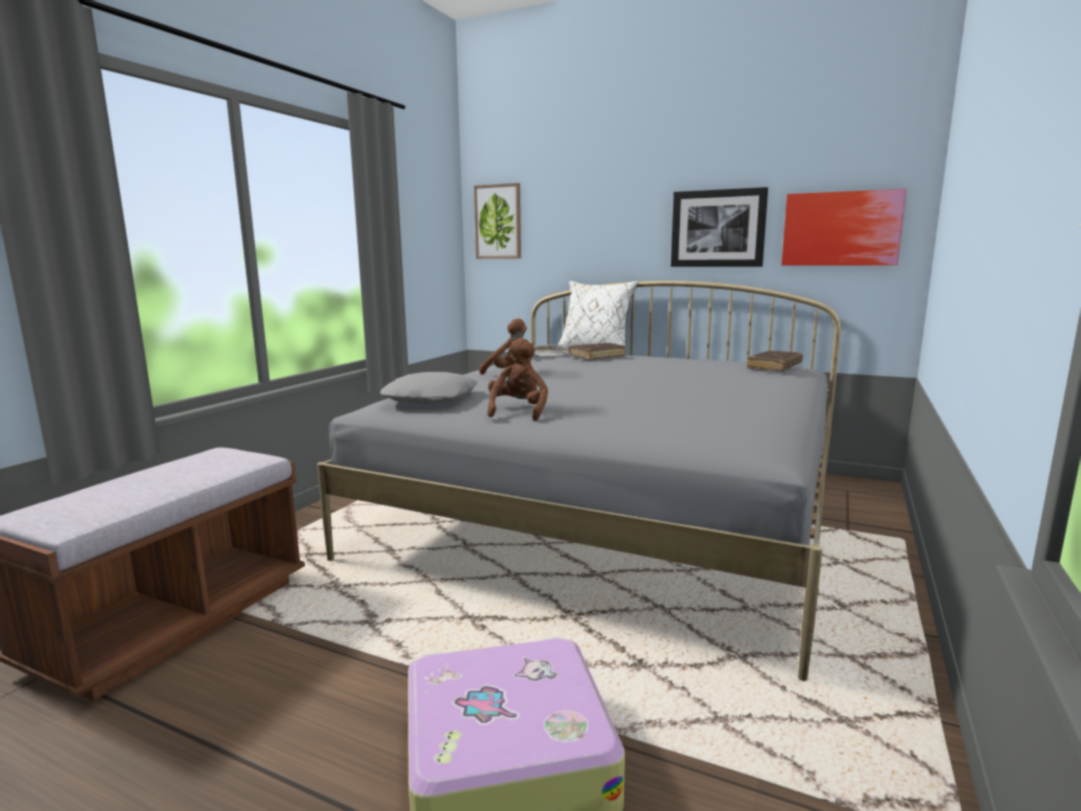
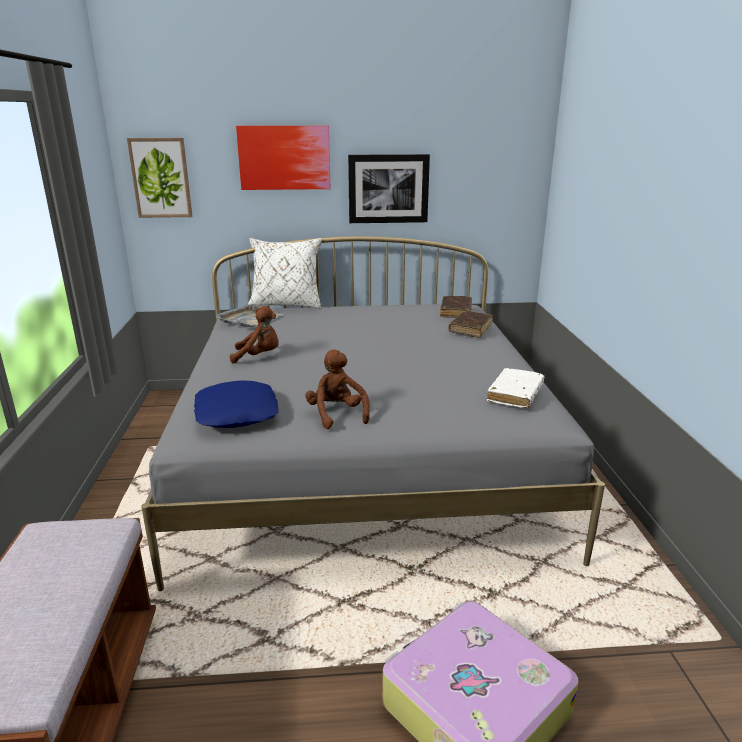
camera: 30 degrees left, 10 degrees up
grey pillow [380,372,478,404] -> blue pillow [194,380,279,428]
brown book [569,343,626,360] -> brown book moved to [449,311,493,338]
picture [782,189,907,265] -> picture moved to [236,126,330,190]
none -> white book [487,368,544,408]

